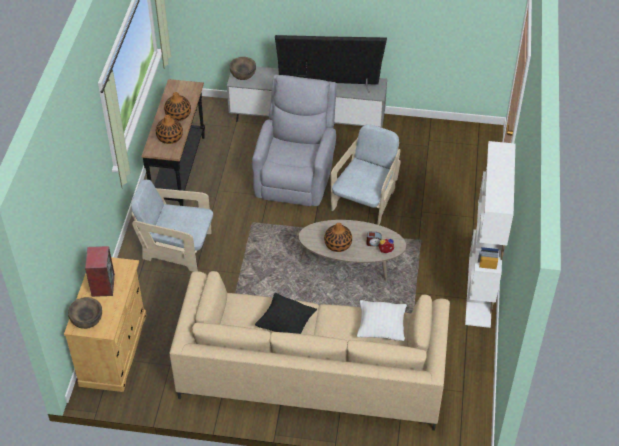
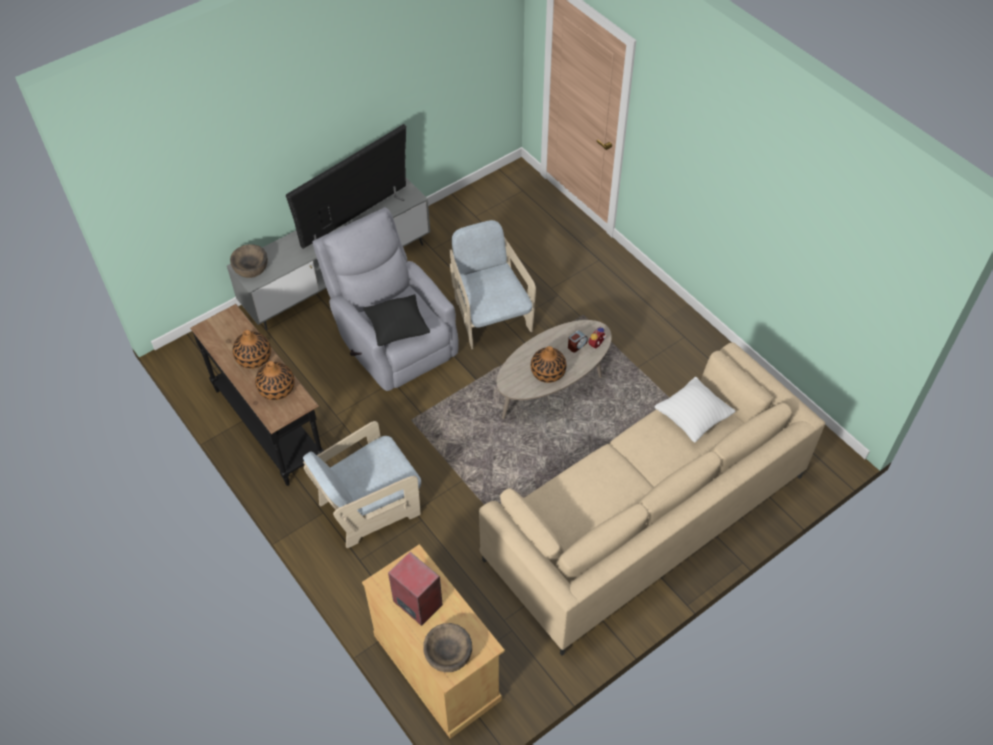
camera: 45 degrees left, 5 degrees up
black pillow [255,293,317,334] -> black pillow moved to [363,294,430,346]
white bookcase [465,141,515,328] -> none

